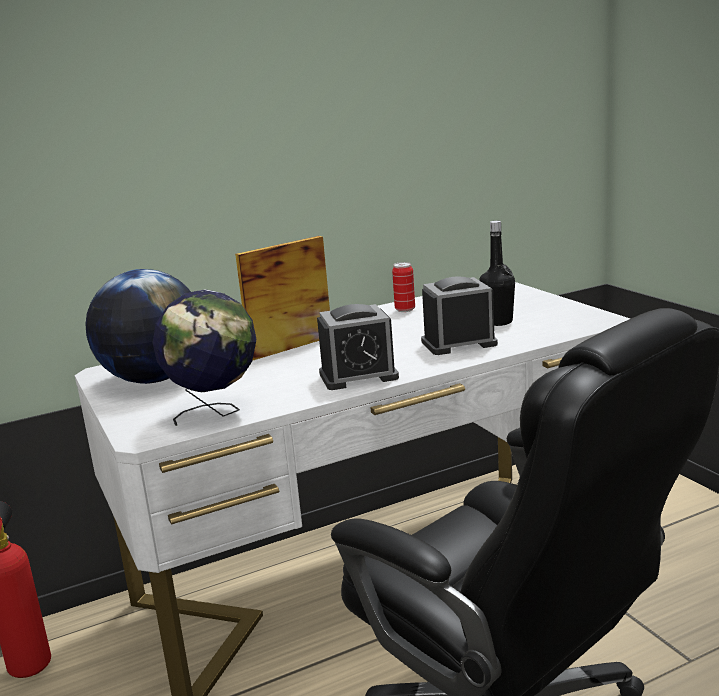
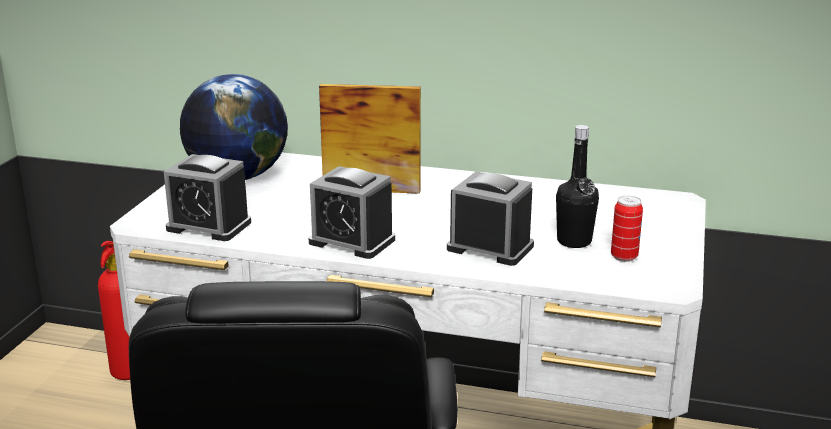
camera: 40 degrees right, 5 degrees up
globe [152,289,256,426] -> alarm clock [164,154,251,241]
can [392,262,415,312] -> can moved to [611,195,643,262]

